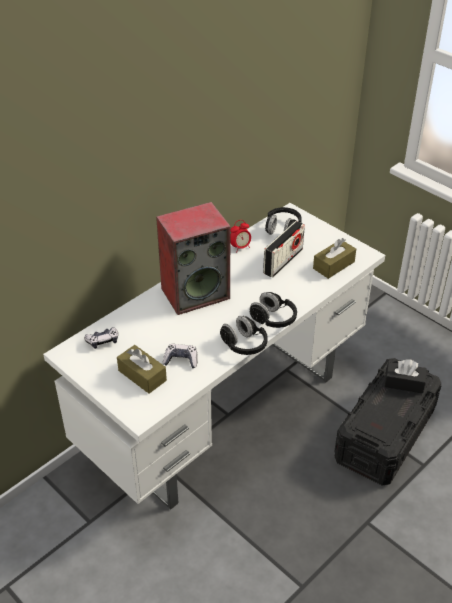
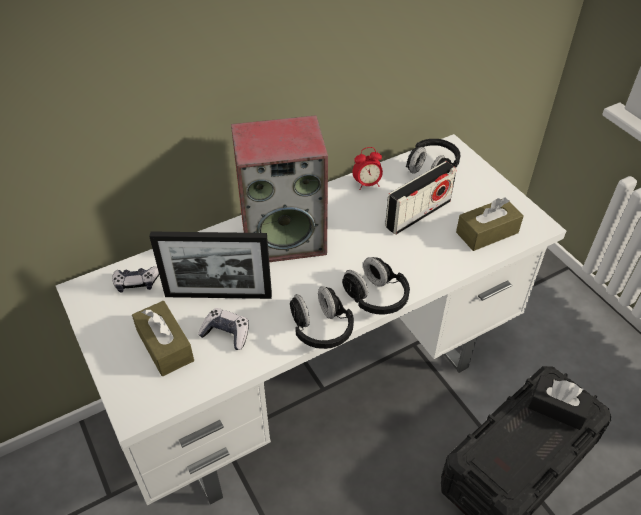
camera: 15 degrees right, 5 degrees up
none -> picture frame [149,231,272,299]

